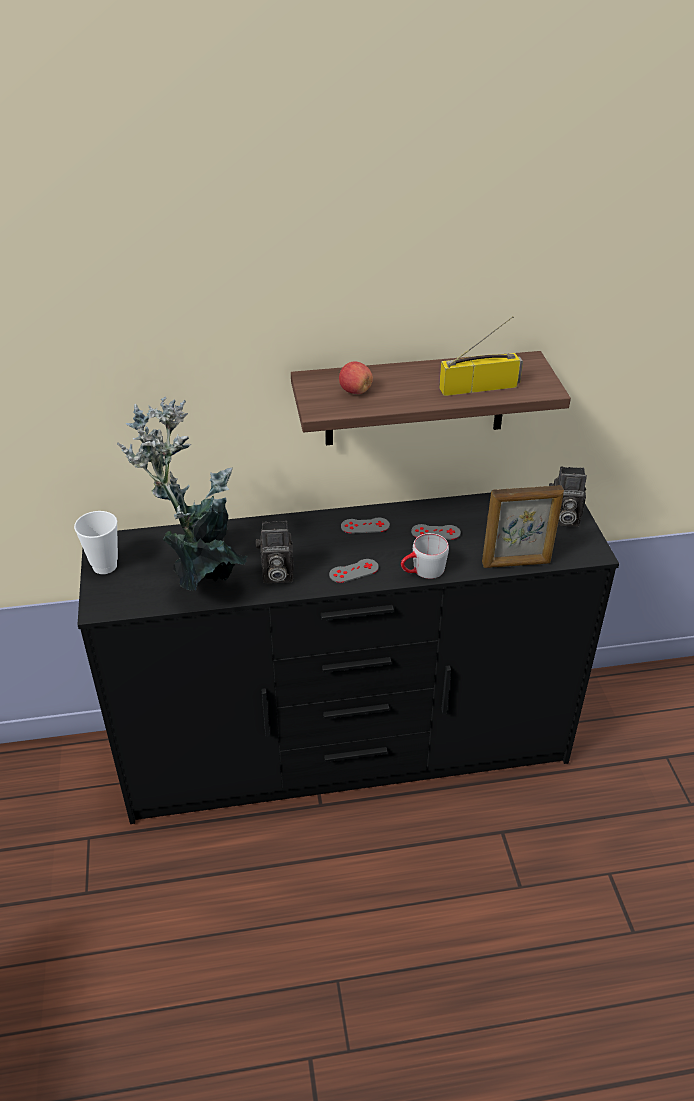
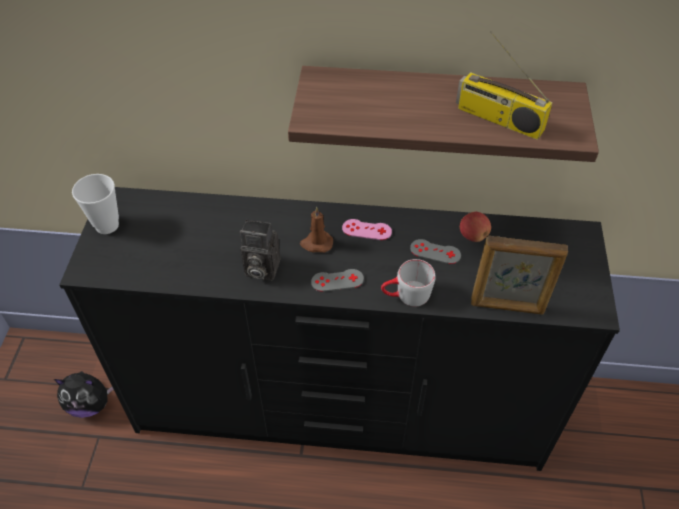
camera: 15 degrees right, 10 degrees up
potted plant [117,396,247,591] -> none
apple [339,361,373,394] -> apple moved to [460,212,491,242]
grey game controller [341,518,390,534] -> pink game controller [342,219,392,240]
radio [439,316,523,396] -> radio turned 150 degrees counterclockwise [456,31,552,140]
camera [549,466,587,527] -> none
none -> plush toy [54,371,114,418]
none -> brown candle [300,207,333,253]

